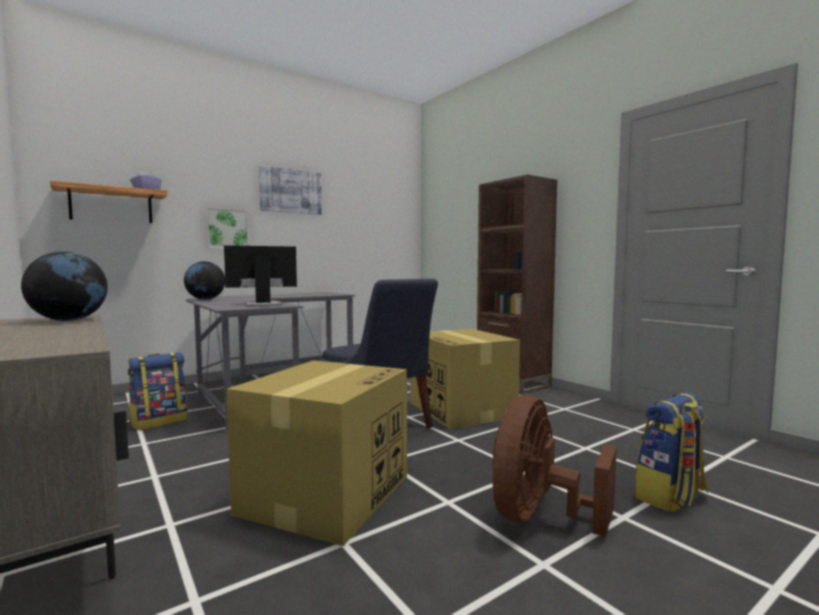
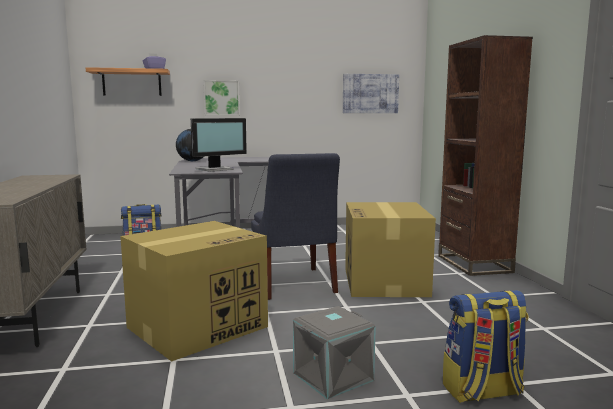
camera: 25 degrees right, 5 degrees up
globe [21,252,108,321] -> none
monitor [224,245,297,307] -> monitor turned 135 degrees clockwise [191,118,247,172]
picture [259,165,322,215] -> picture moved to [343,74,399,113]
brown fan [492,395,617,537] -> grey storage box [293,306,376,399]

